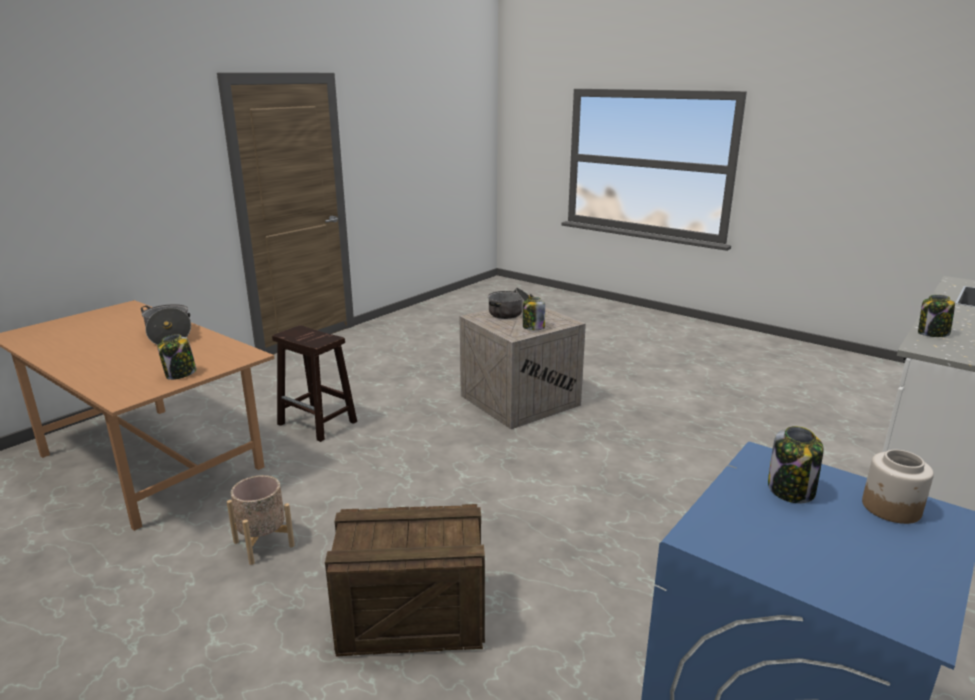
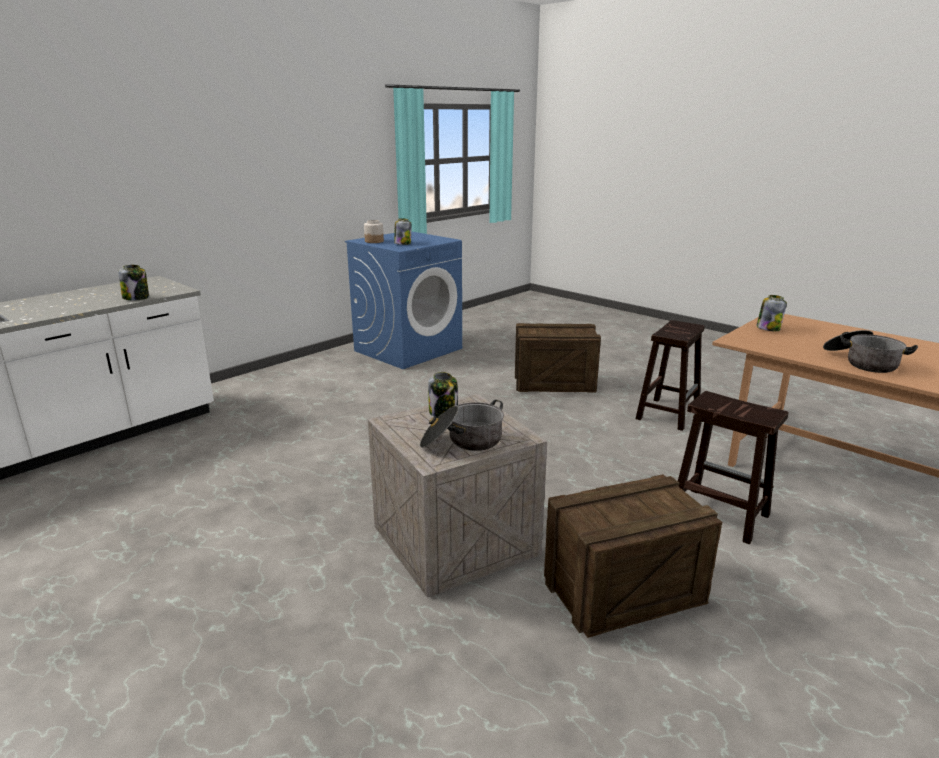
camera: 175 degrees left, 0 degrees up
beige planter [227,475,295,565] -> brown stool [636,320,705,431]
none -> crate [544,474,722,638]

